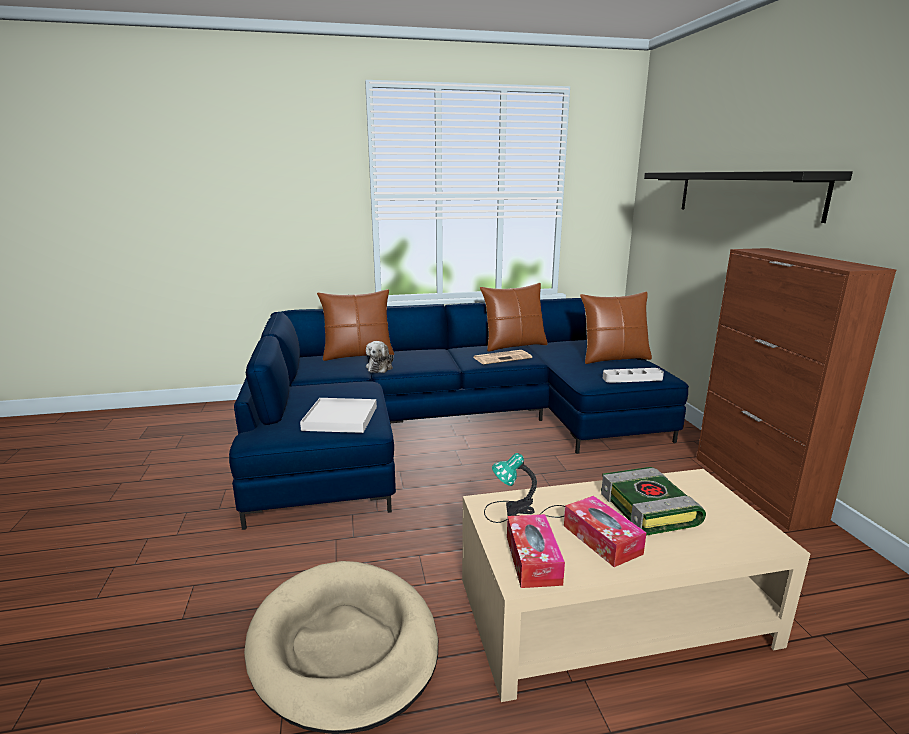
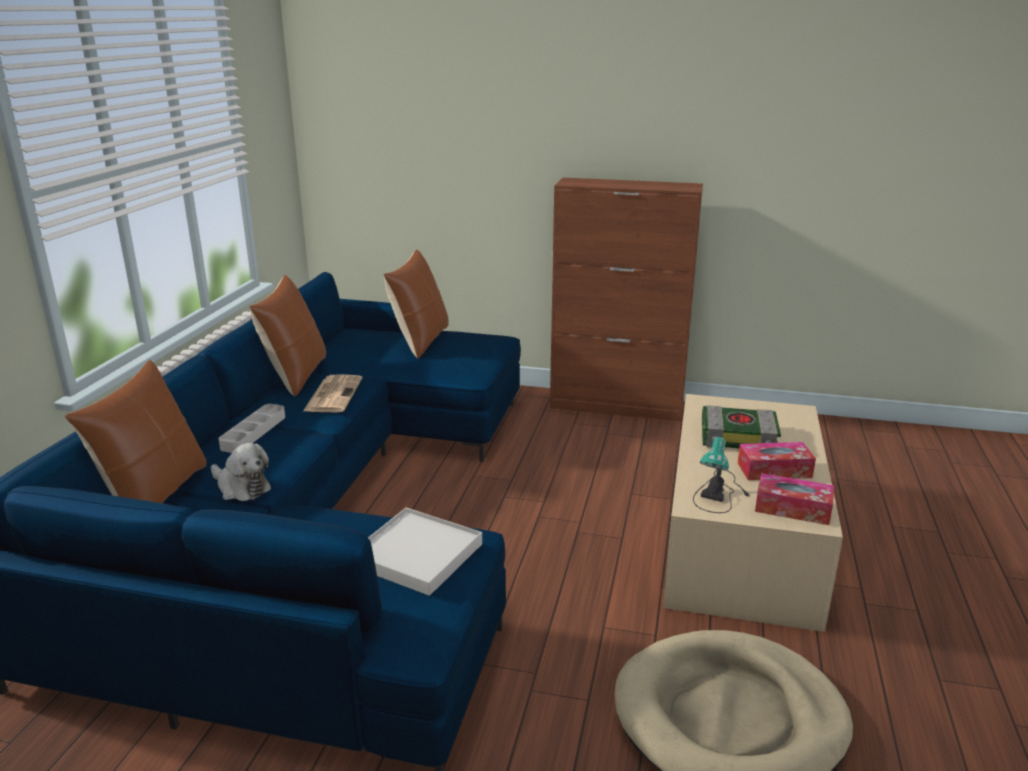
camera: 65 degrees left, 5 degrees up
grey tray [603,368,664,383] -> grey tray moved to [218,404,285,453]
black shelf [644,171,853,223] -> none

